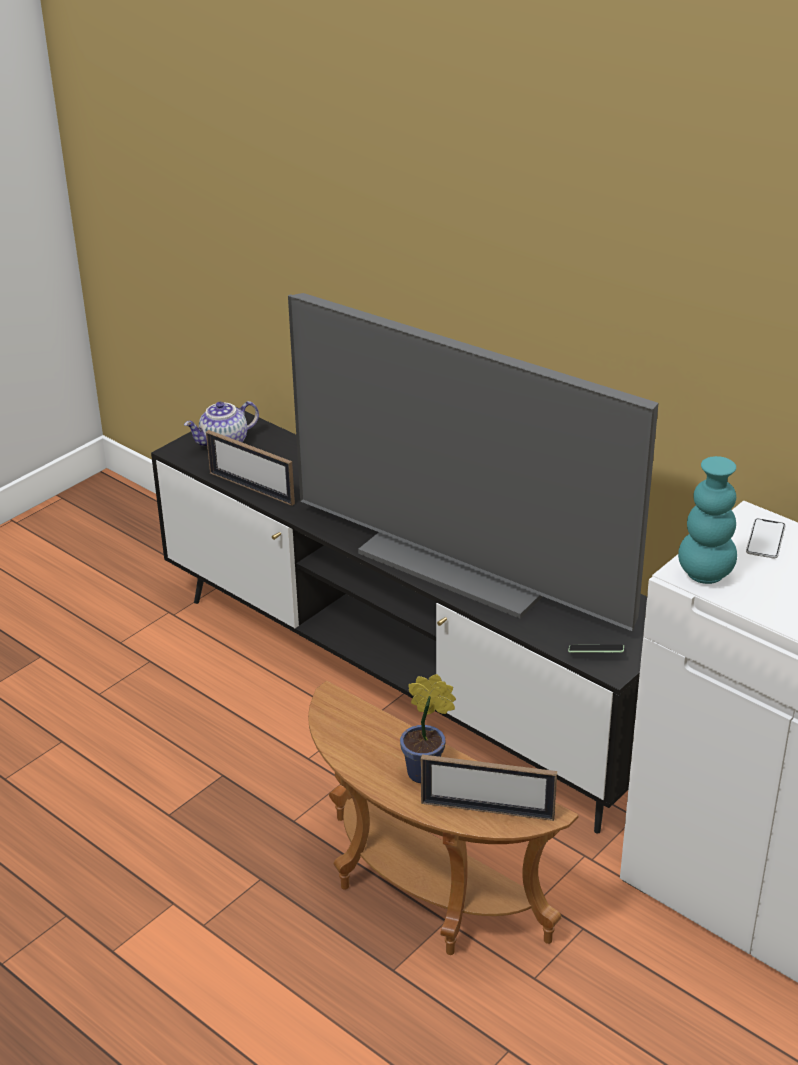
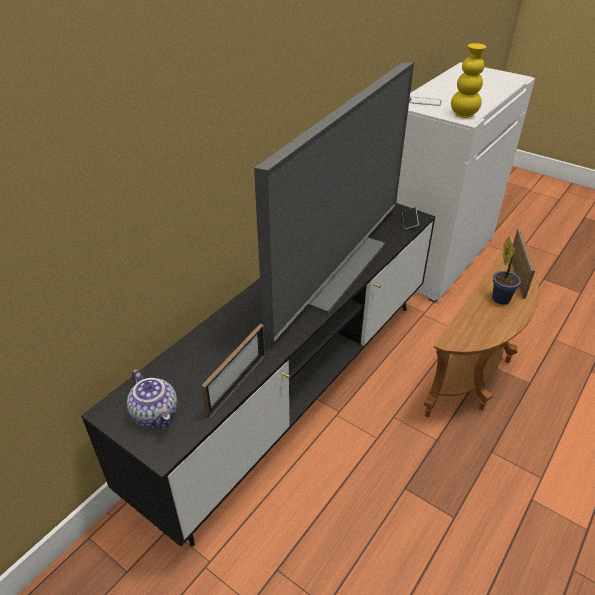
camera: 95 degrees left, 5 degrees up
turquoise vase [678,456,737,584] -> yellow vase [451,43,486,118]

